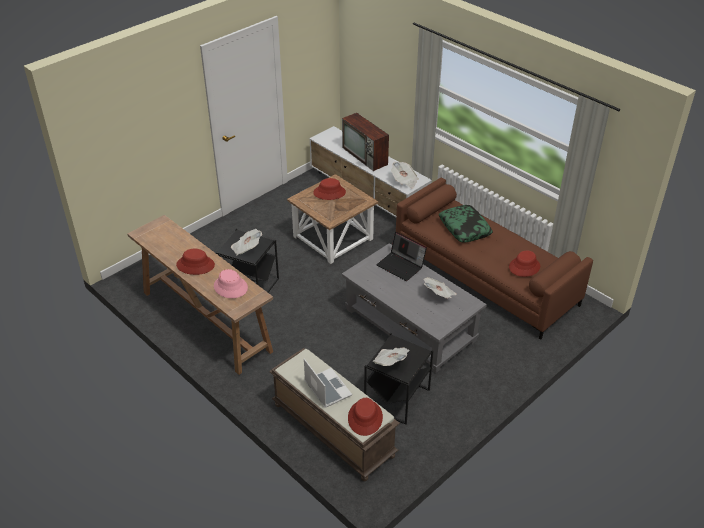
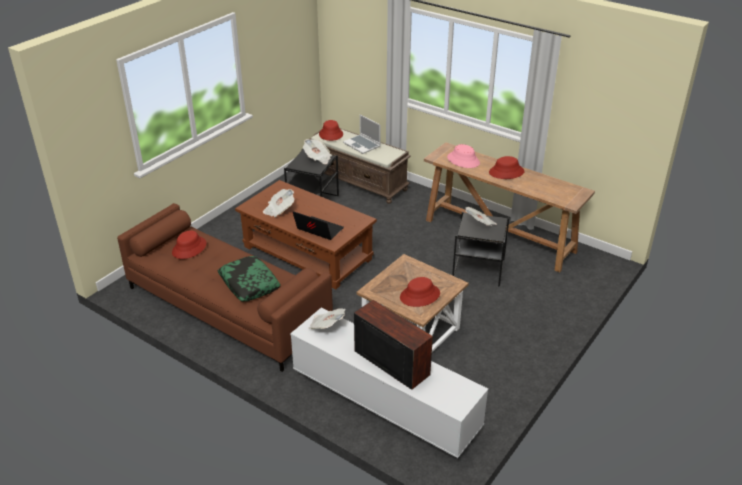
camera: 170 degrees right, 5 degrees down
grey coffee table [342,243,487,373] -> brown coffee table [235,180,377,290]

